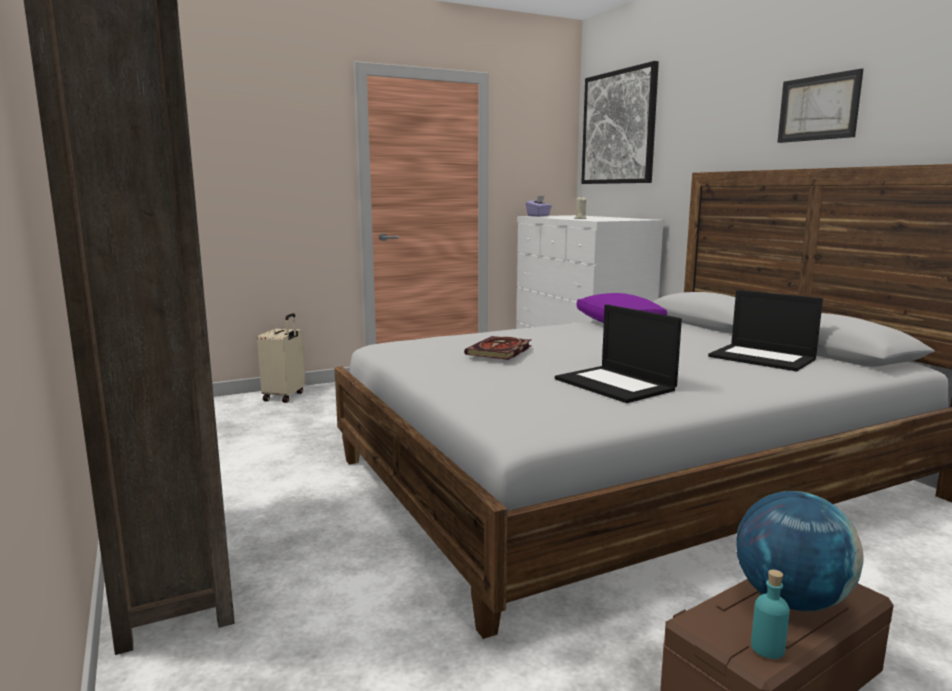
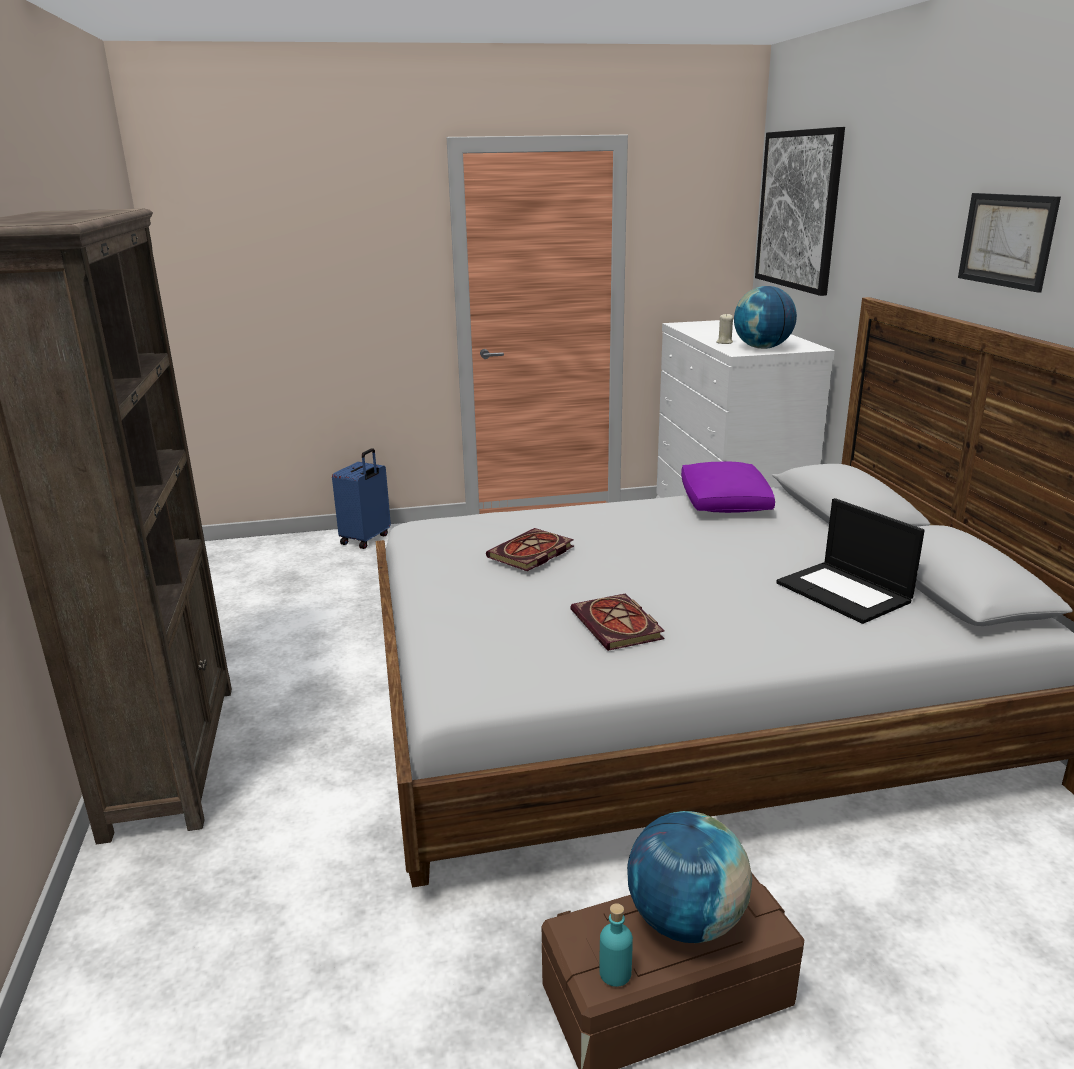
camera: 15 degrees right, 10 degrees up
beige suitcase [257,313,306,403] -> blue suitcase [332,448,391,549]
purple tissue box [526,196,552,216] -> none
laptop [555,304,682,403] -> book [571,593,664,651]
none -> globe [734,286,797,349]

